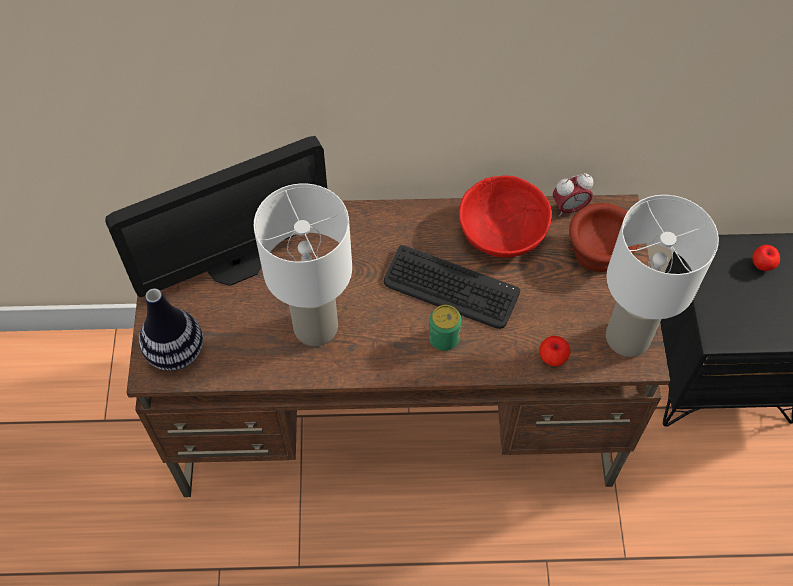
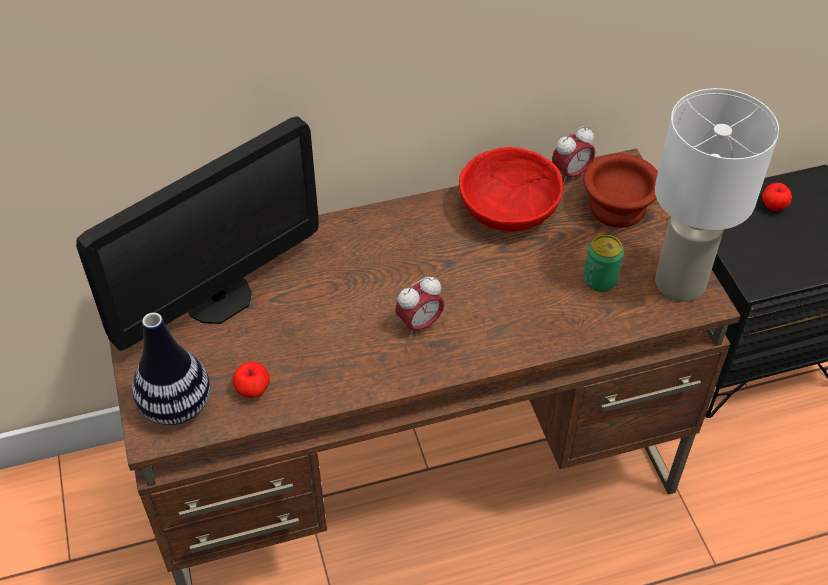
camera: 15 degrees left, 10 degrees down
white table lamp [254,183,352,346] -> none
keyboard [384,245,520,329] -> none
can [429,305,462,351] -> can moved to [584,235,624,292]
apple [539,336,571,366] -> apple moved to [232,362,270,398]
none -> alarm clock [395,277,444,337]

